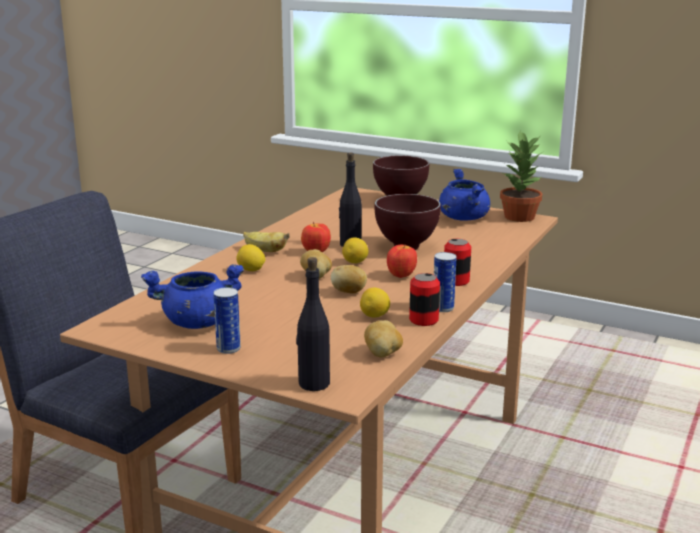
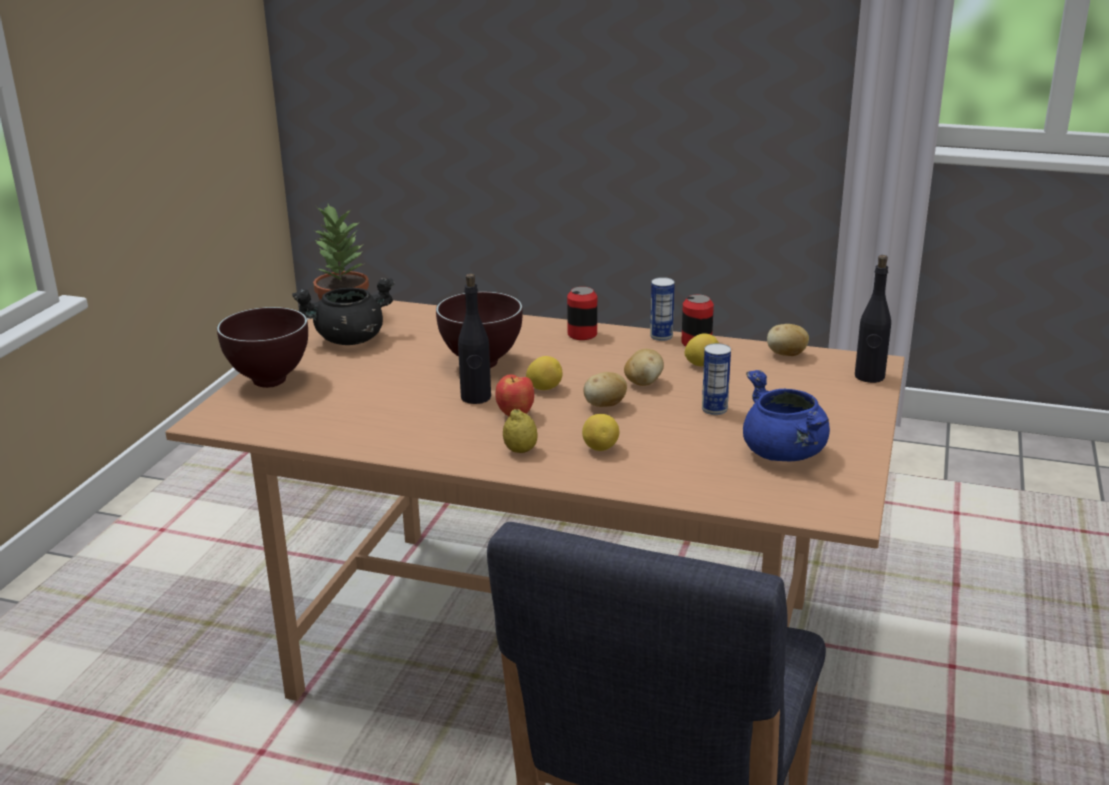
camera: 100 degrees left, 5 degrees up
can [213,287,241,354] -> can moved to [702,343,731,415]
banana [243,232,289,252] -> lemon [503,409,538,453]
apple [387,244,417,278] -> none
blue cooking pot [439,169,490,221] -> black cooking pot [292,278,395,345]

